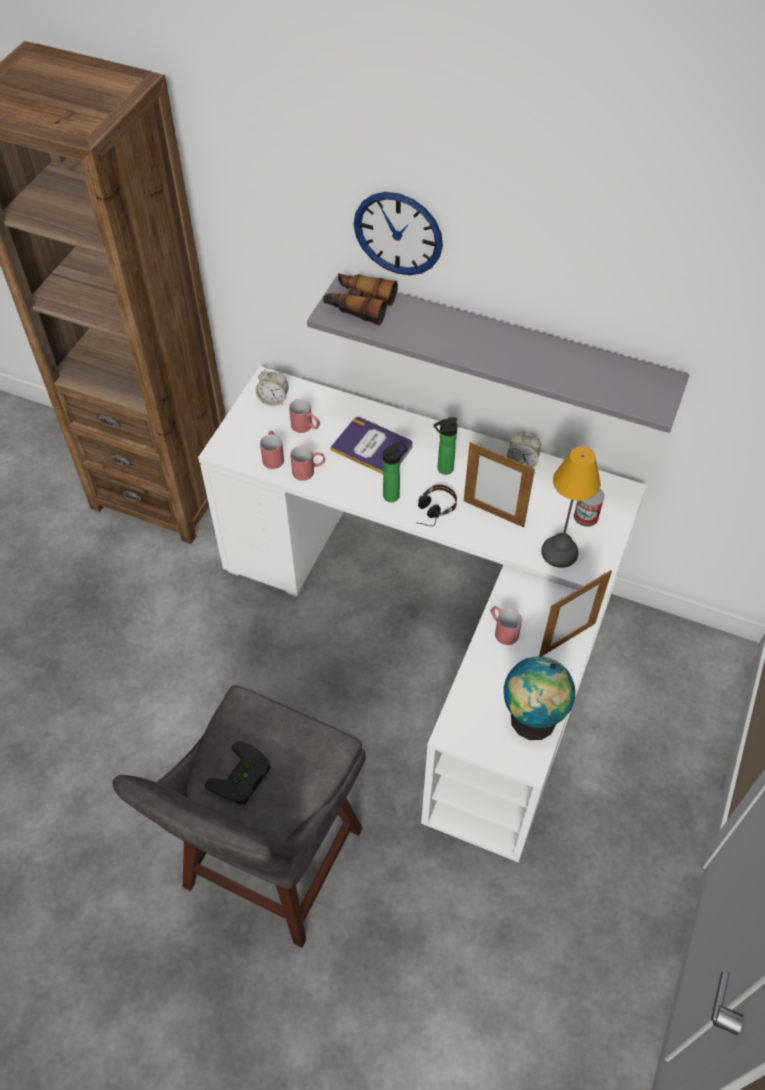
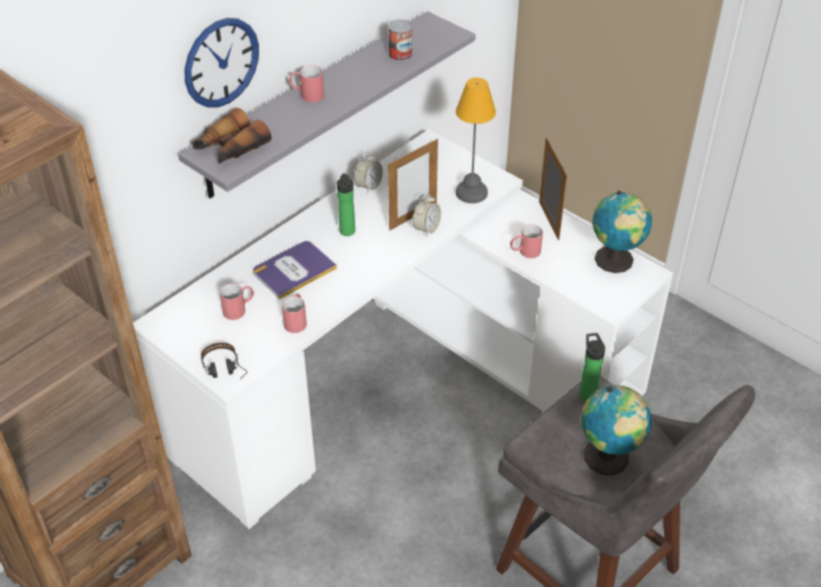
camera: 70 degrees left, 10 degrees down
black game controller [205,742,270,805] -> globe [581,385,652,475]
alarm clock [255,368,289,406] -> alarm clock moved to [413,194,441,237]
red mug [260,431,284,469] -> red mug moved to [289,65,324,103]
bottle [383,441,408,502] -> bottle moved to [579,333,605,402]
headphones [418,484,457,526] -> headphones moved to [201,342,247,380]
can [574,489,605,527] -> can moved to [388,19,412,61]

